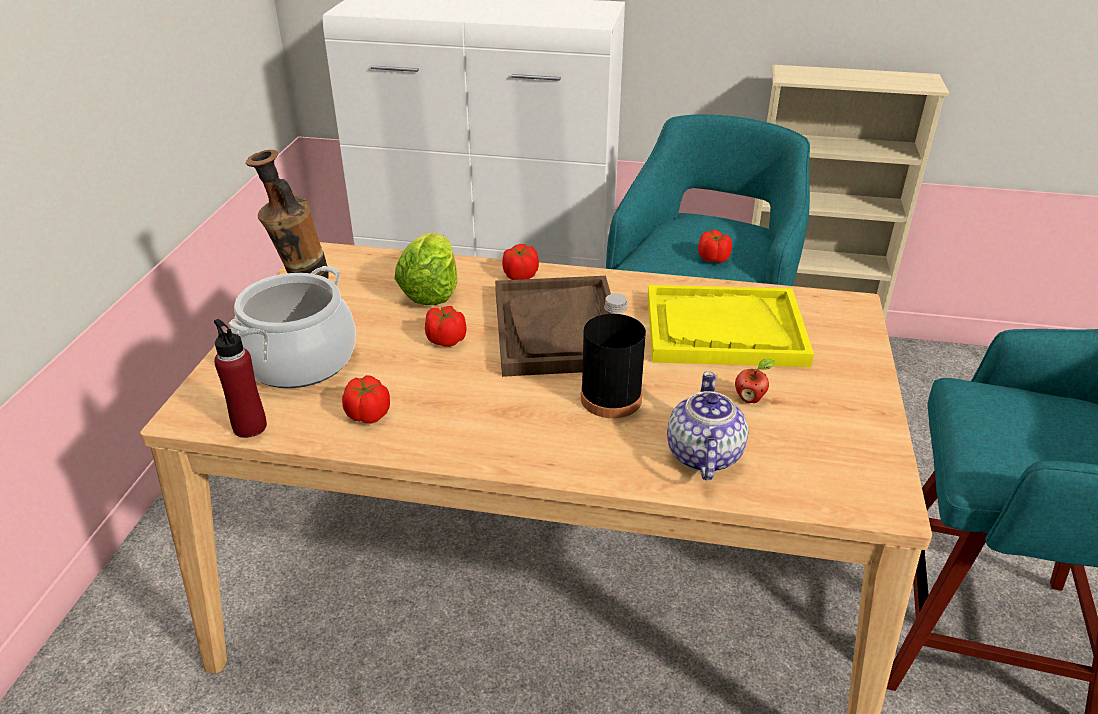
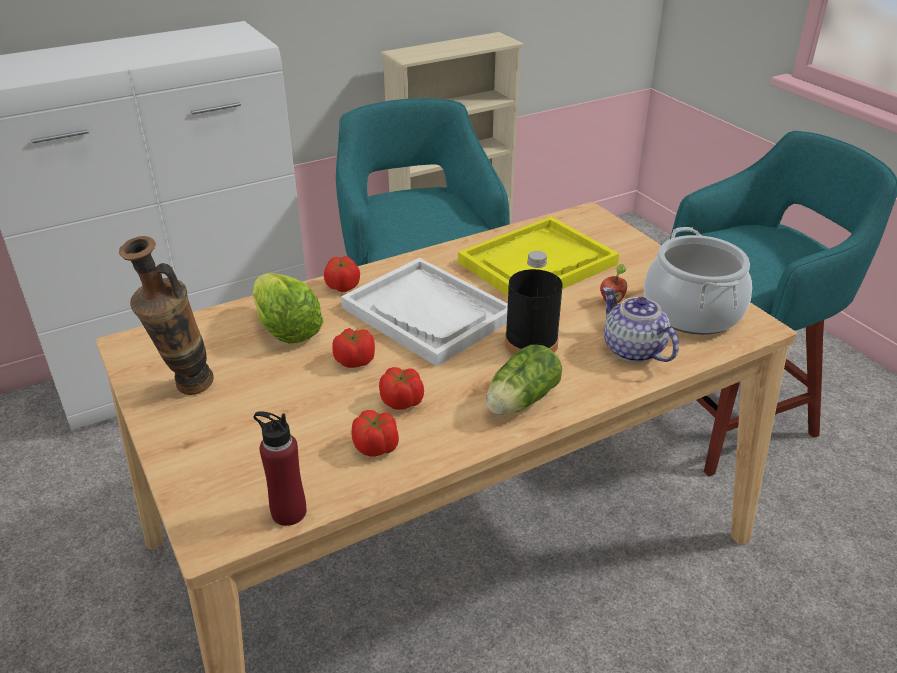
camera: 40 degrees left, 0 degrees up
cooking pot [229,266,356,388] -> cooking pot moved to [644,227,752,335]
brown tray [495,276,614,377] -> white tray [341,258,508,366]
tomato [698,230,732,263] -> tomato moved to [379,367,424,410]
none -> lettuce [486,345,562,415]

